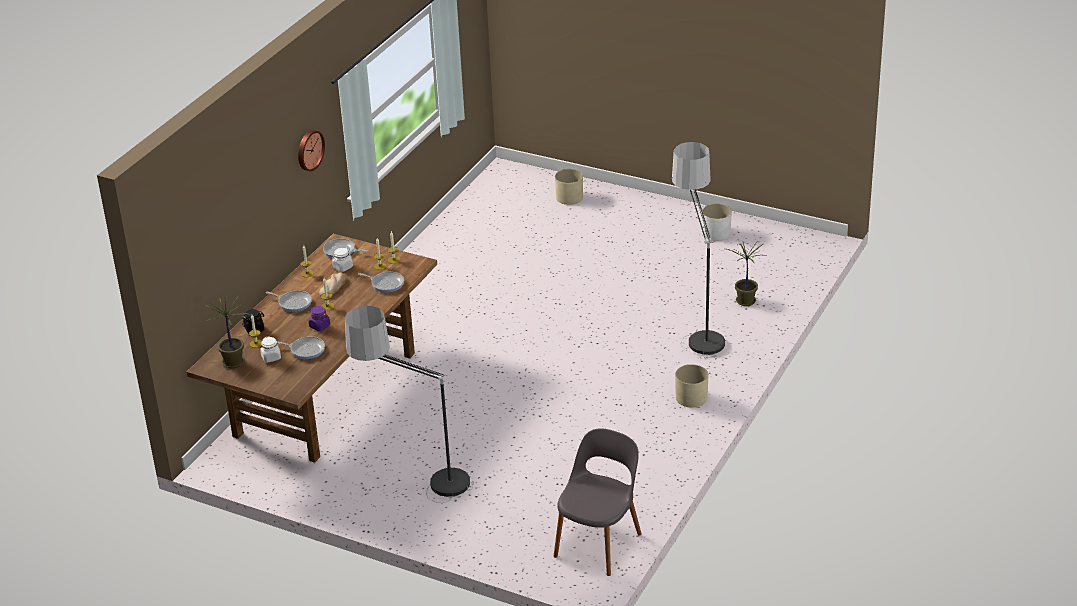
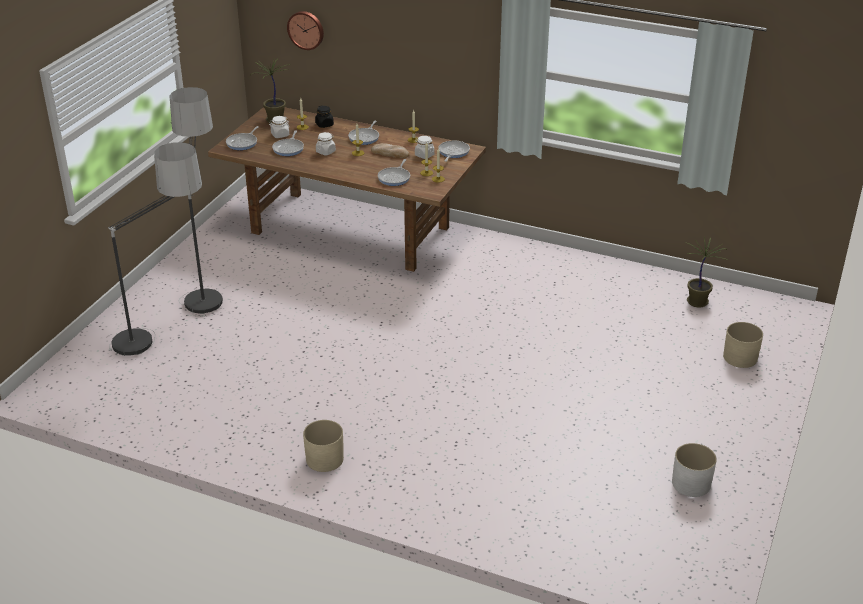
camera: 85 degrees right, 0 degrees up
wall clock [298,130,325,171] -> wall clock moved to [287,11,324,50]
purple jar [309,306,330,331] -> white jar [316,132,336,155]
grey chair [553,428,642,576] -> none
floor lamp [672,142,725,358] -> floor lamp moved to [108,142,202,356]
potted plant [727,242,767,306] -> potted plant moved to [685,237,728,308]
none -> frying pan [226,126,259,150]

